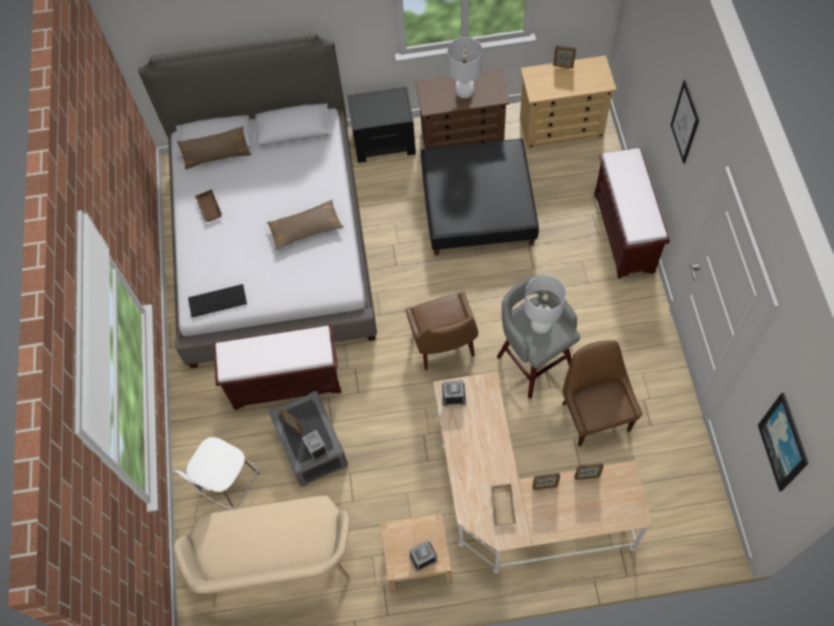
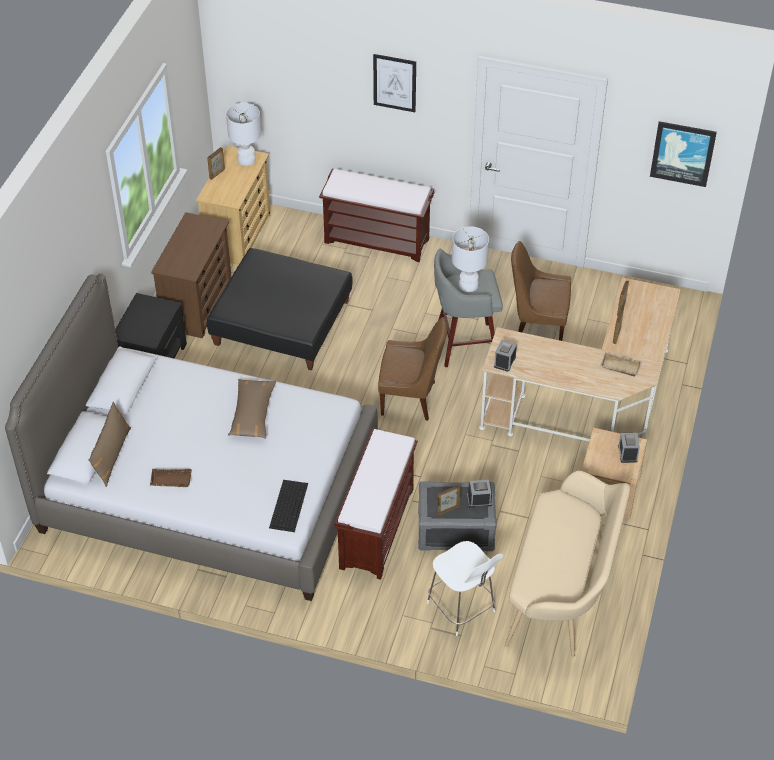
camera: 70 degrees left, 15 degrees down
white table lamp [447,37,482,98] -> white table lamp moved to [226,103,261,166]

